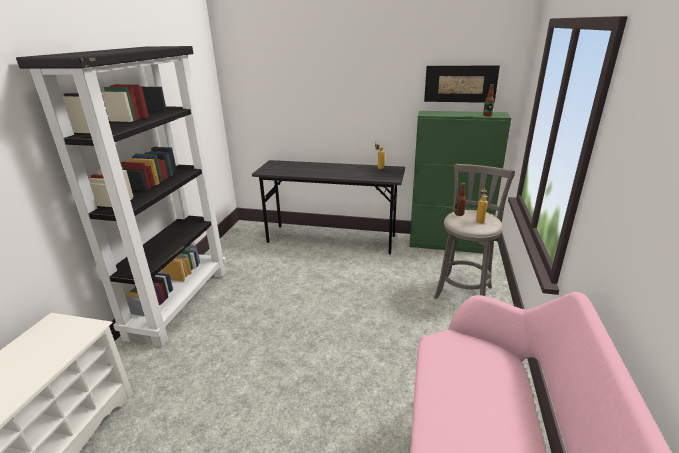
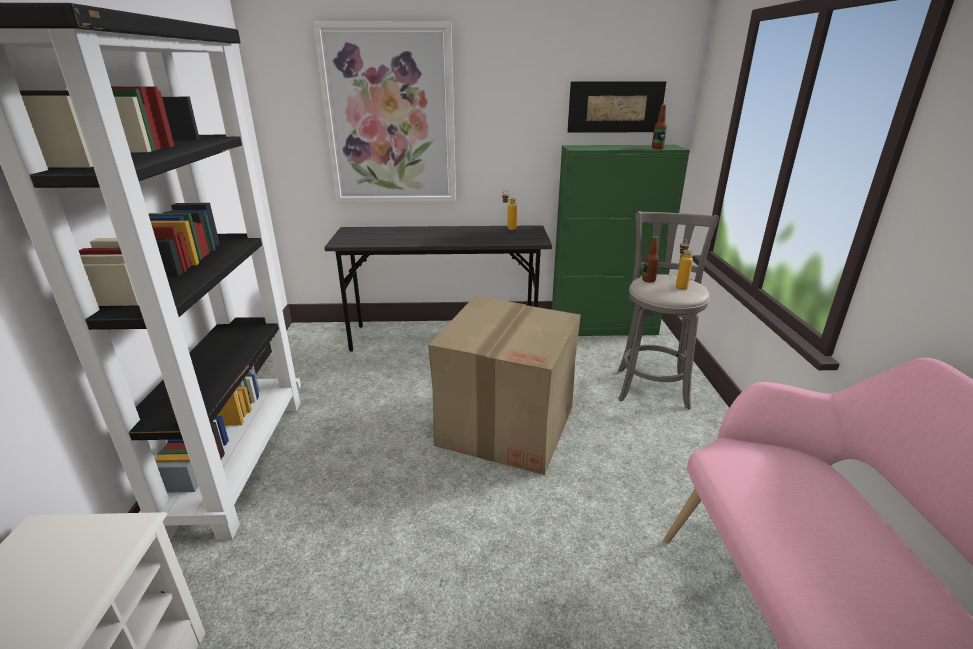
camera: 15 degrees left, 0 degrees up
none -> picture [313,21,456,203]
none -> cardboard box [428,296,581,475]

